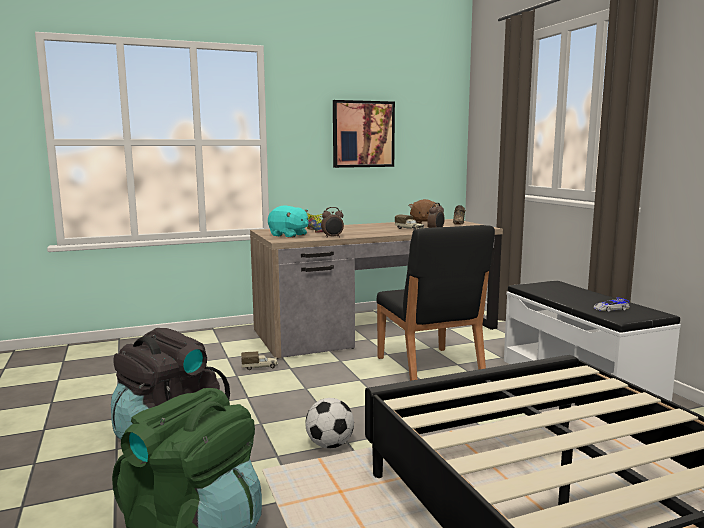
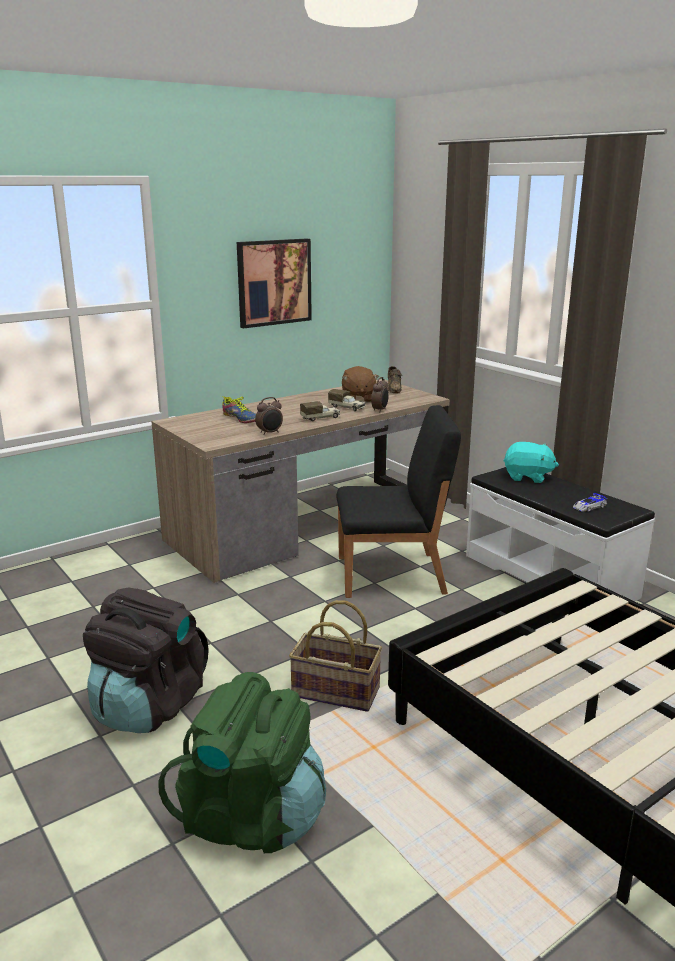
camera: 15 degrees left, 10 degrees up
toy truck [241,351,278,370] -> toy truck moved to [300,401,340,421]
turquoise plush toy [268,206,309,238] -> turquoise plush toy moved to [503,442,559,483]
football [305,398,354,448] -> basket [289,600,382,712]
black chair [376,225,495,381] -> black chair turned 60 degrees counterclockwise [336,405,461,598]

